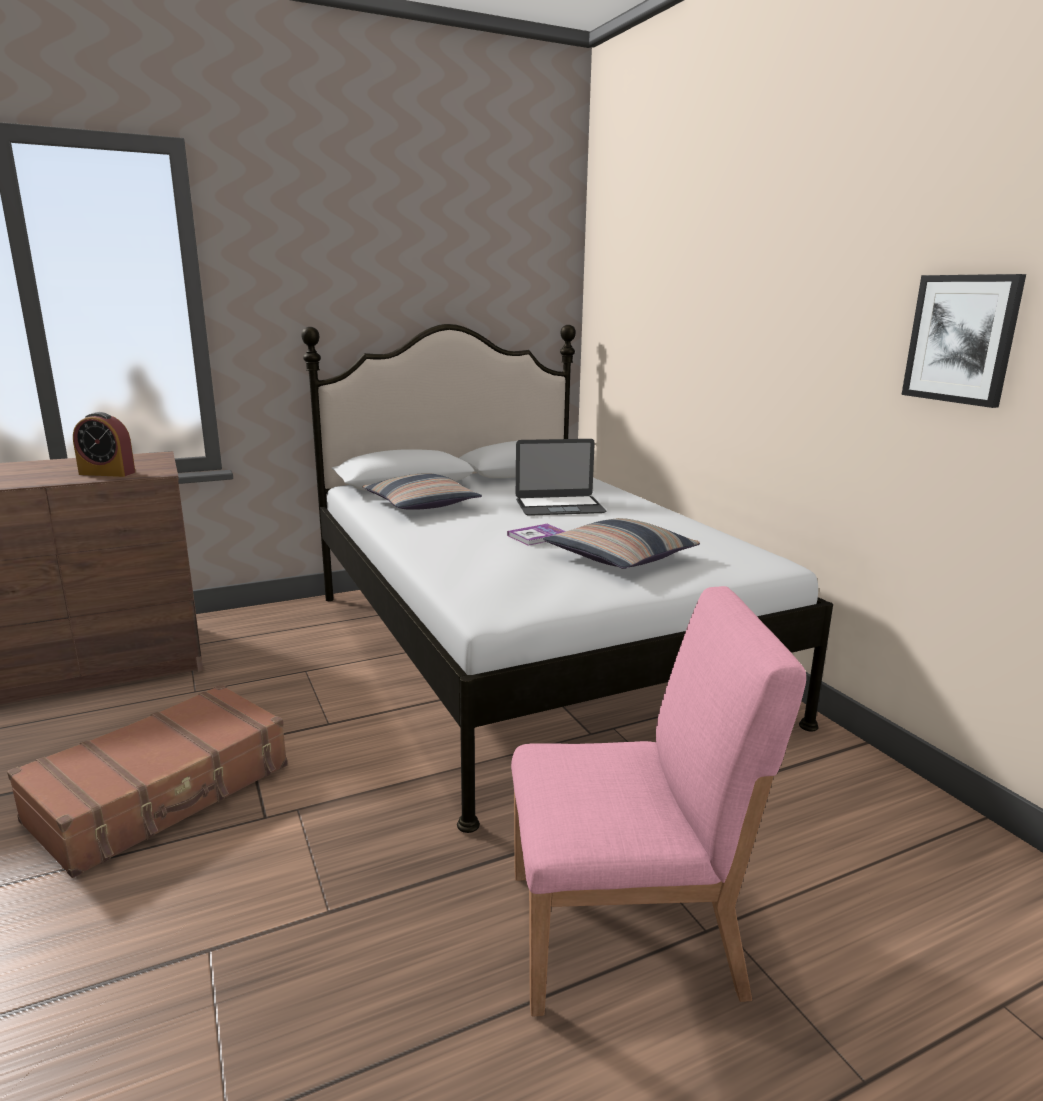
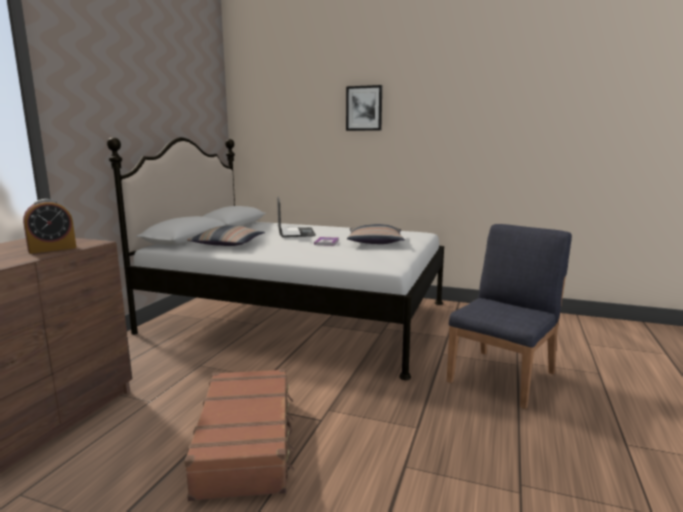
camera: 45 degrees left, 5 degrees down
pink chair [511,586,806,1016] -> blue chair [447,224,572,409]
laptop [516,439,606,516] -> laptop turned 45 degrees counterclockwise [277,196,316,237]
picture [902,274,1026,408] -> picture moved to [346,85,382,131]

